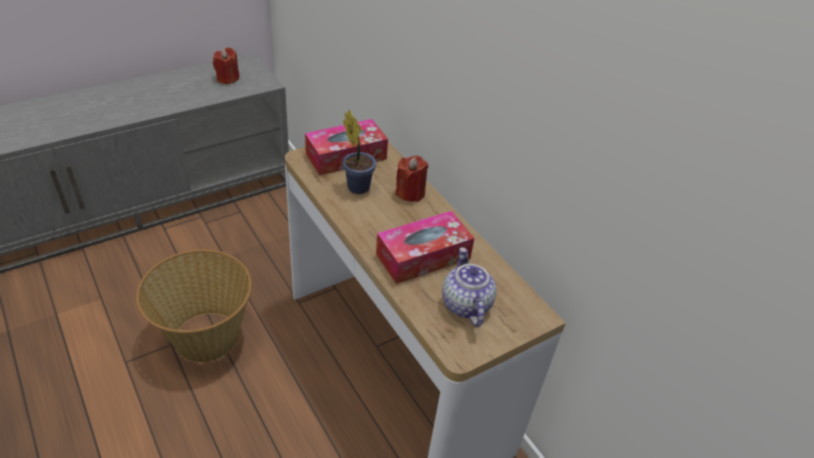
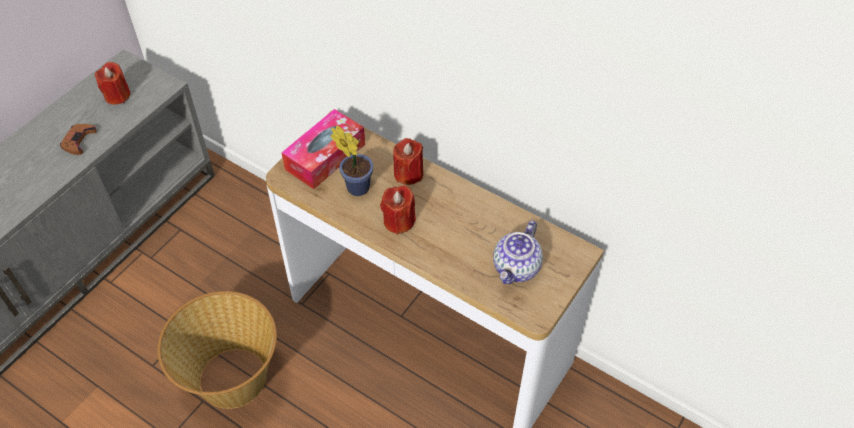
camera: 20 degrees left, 10 degrees up
tissue box [376,211,474,284] -> none
teapot [442,247,496,327] -> teapot turned 120 degrees counterclockwise [493,220,543,284]
none -> brown game controller [60,124,97,155]
none -> red candle [380,185,416,235]

